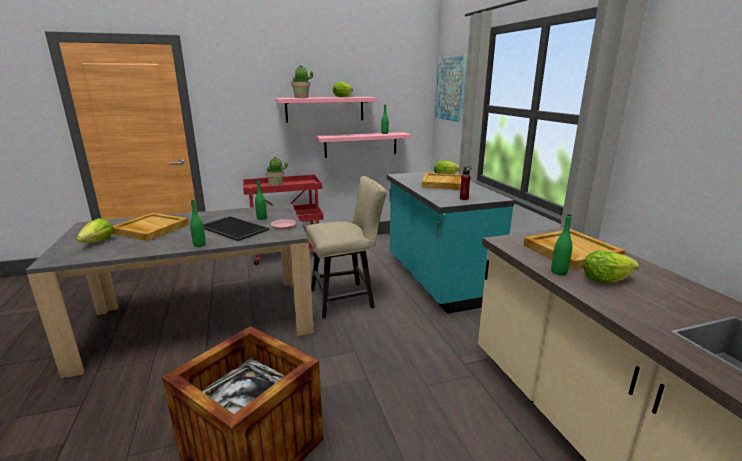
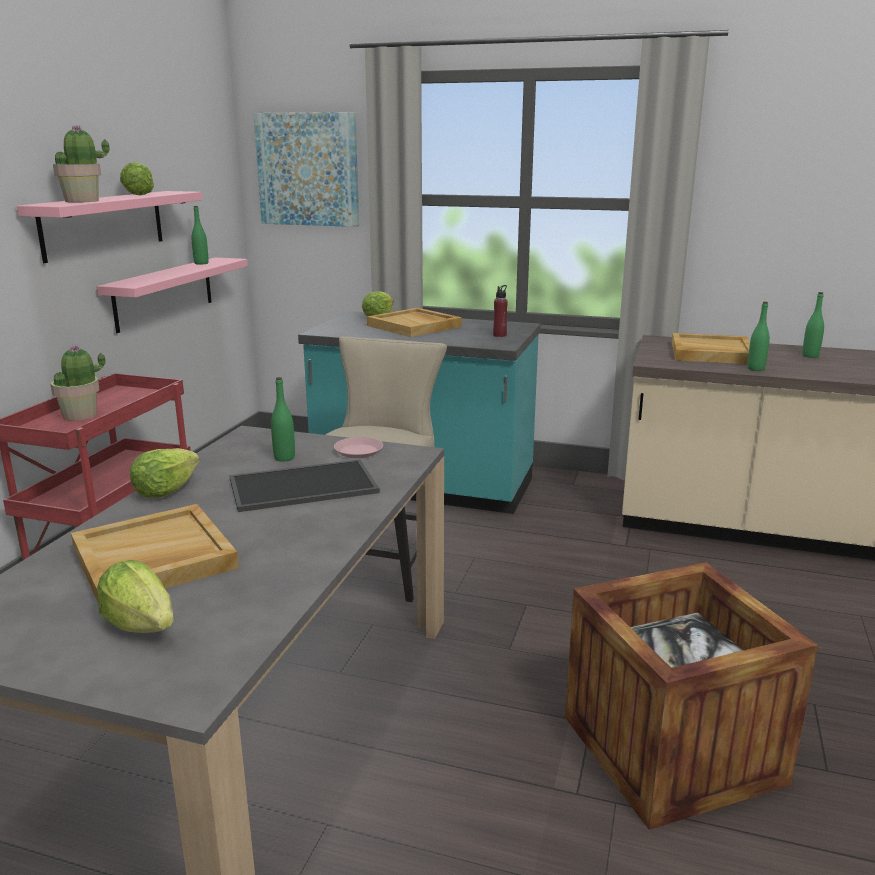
camera: 55 degrees left, 0 degrees up
green bottle [190,200,206,247] -> green bottle moved to [802,292,824,358]
lettuce [583,250,639,283] -> lettuce moved to [130,448,199,498]

